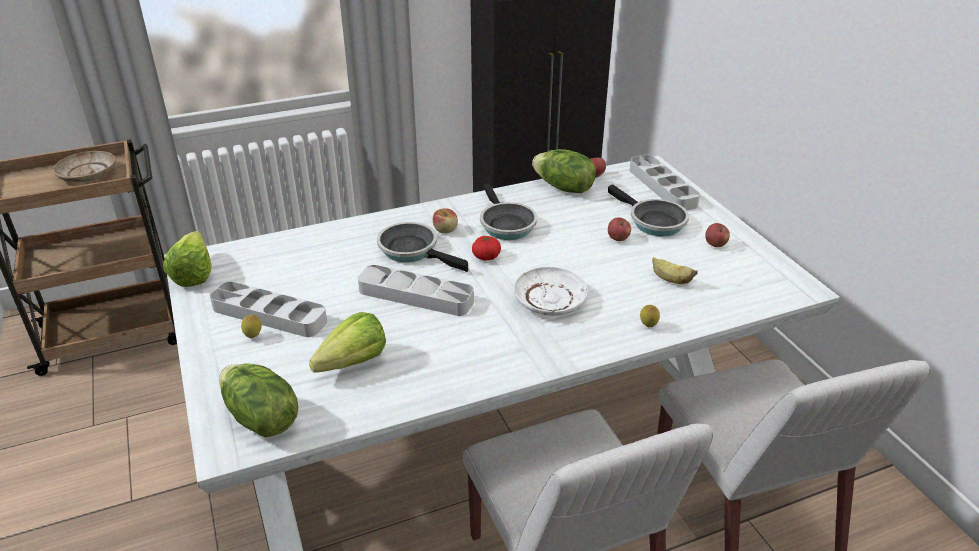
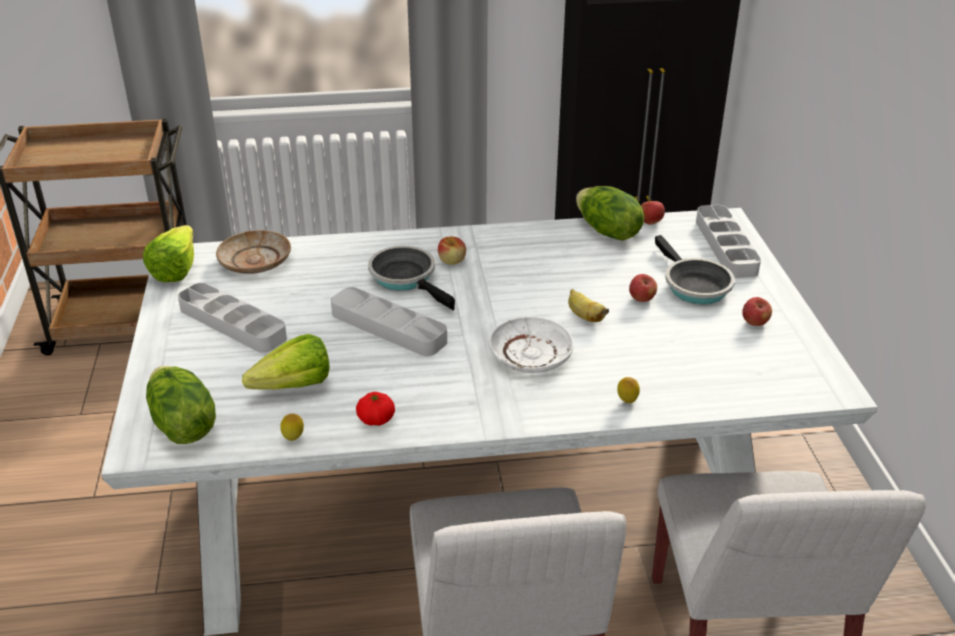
camera: 15 degrees right, 0 degrees up
beige plate [53,151,116,182] -> beige plate moved to [216,230,291,274]
lemon [241,315,261,338] -> lemon moved to [280,414,304,441]
tomato [472,236,501,261] -> tomato moved to [356,392,395,426]
frying pan [480,183,537,240] -> none
banana [652,257,698,284] -> banana moved to [568,289,609,322]

